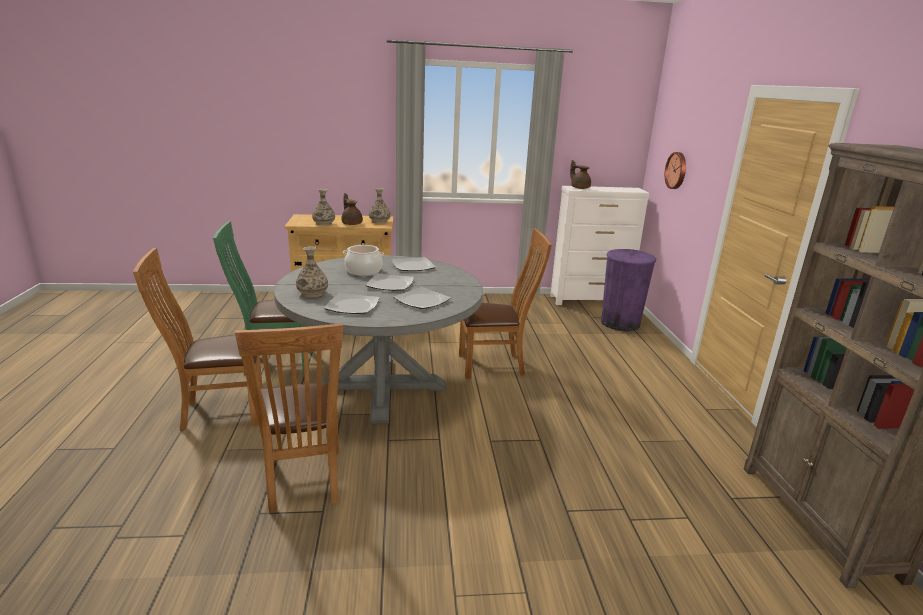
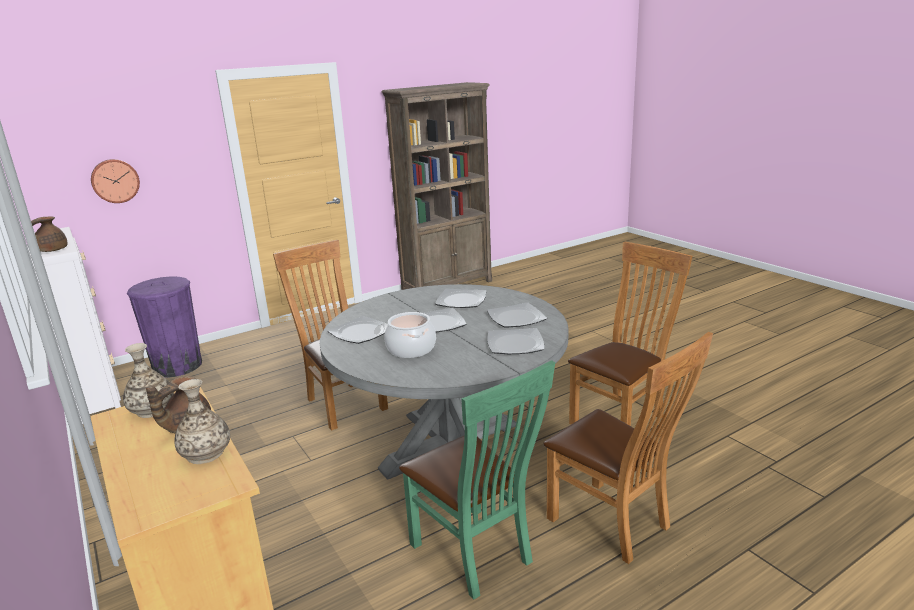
camera: 115 degrees left, 0 degrees up
vase [296,246,328,298] -> plate [487,328,544,354]

